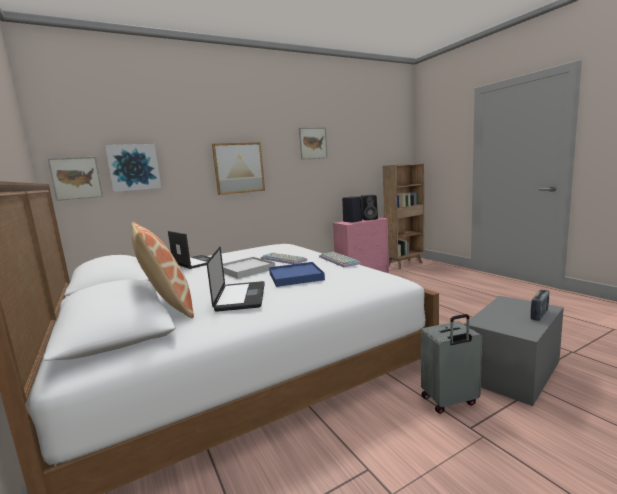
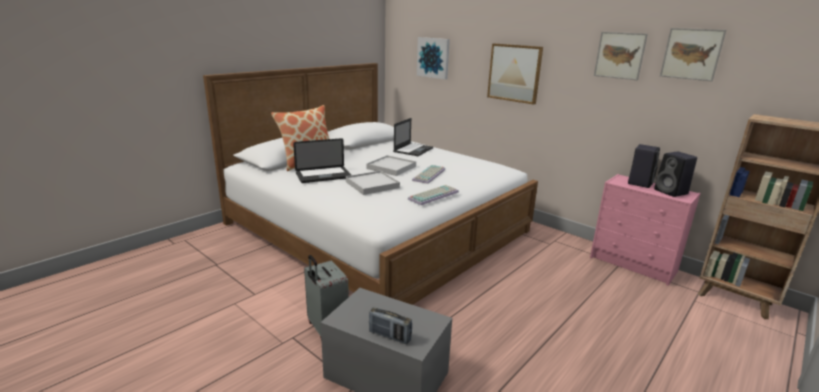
camera: 70 degrees right, 10 degrees up
picture [47,157,103,201] -> picture moved to [660,28,726,81]
blue tray [269,262,325,287] -> white tray [346,171,400,195]

